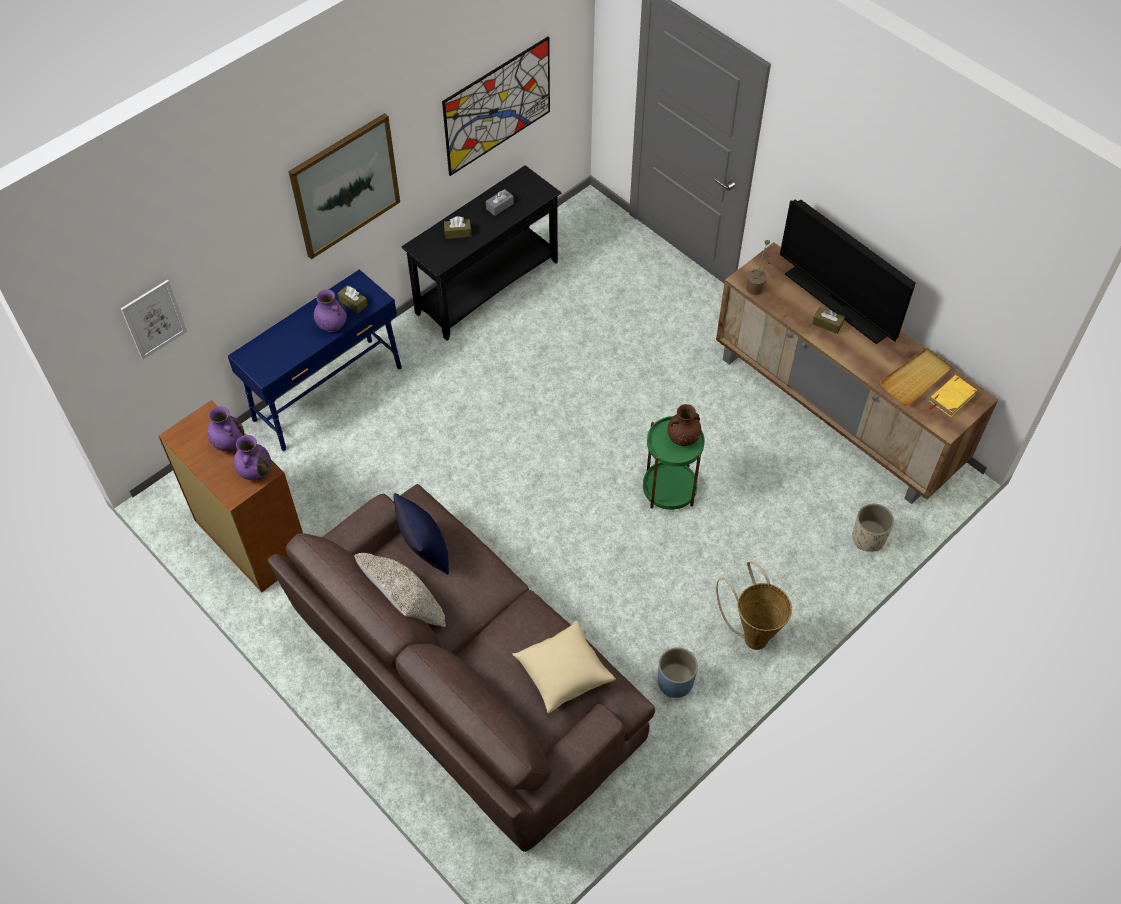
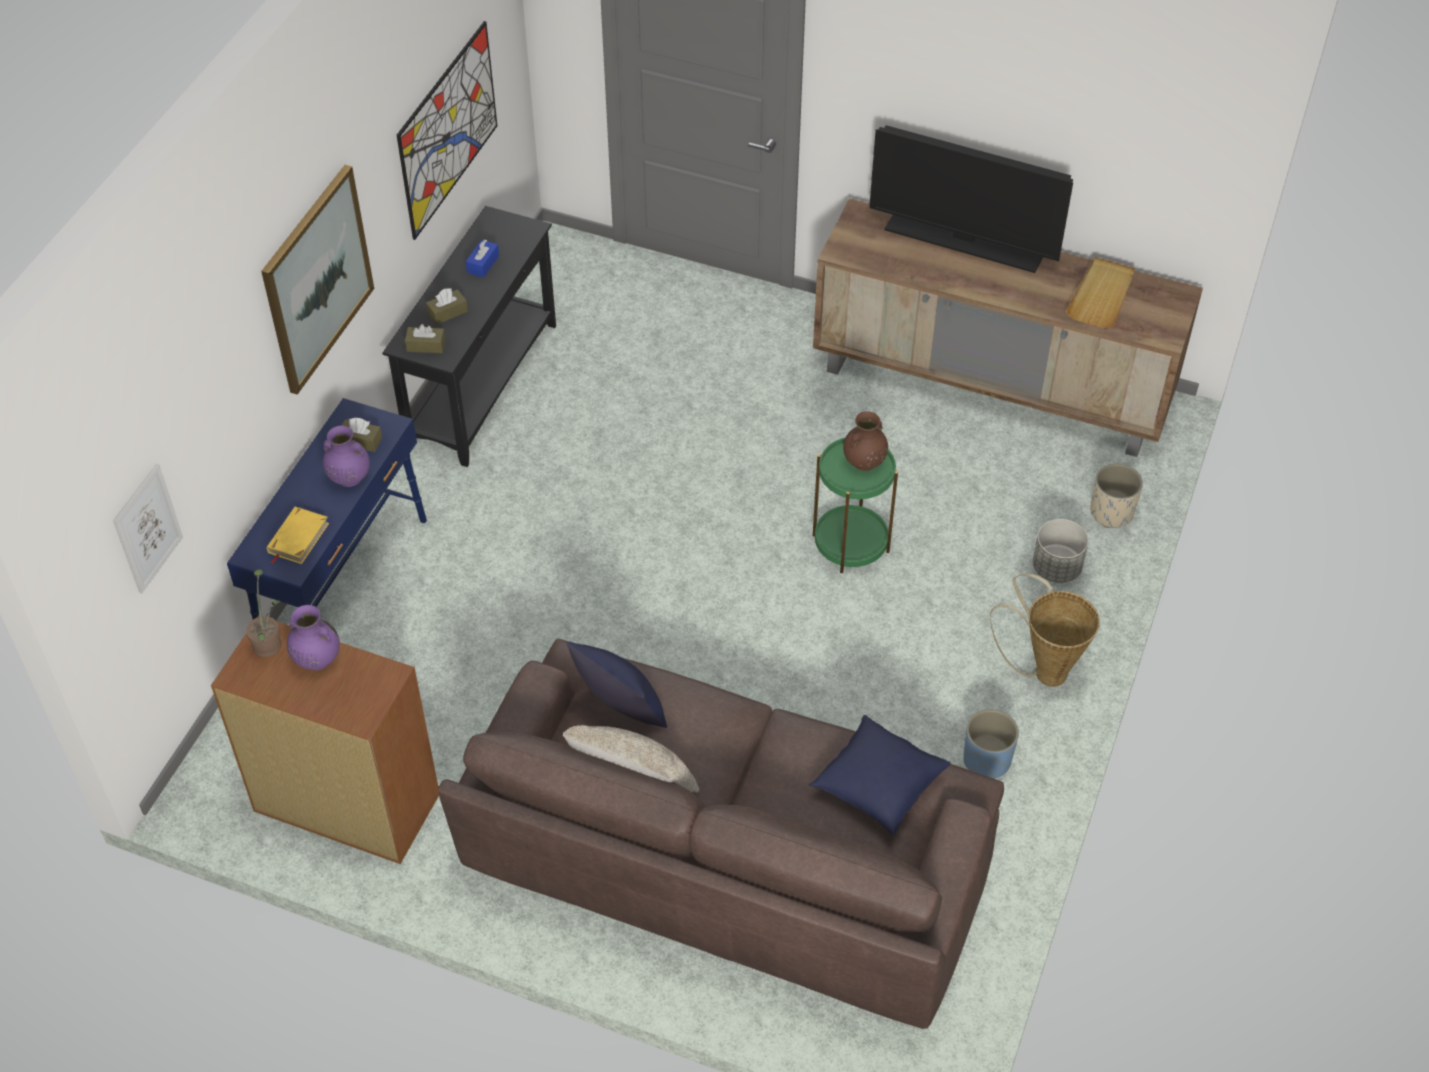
camera: 25 degrees left, 5 degrees down
purple vase [234,435,271,480] -> none
grey tissue box [486,189,514,216] -> blue tissue box [466,239,499,278]
beige pillow [512,621,616,713] -> blue pillow [809,715,950,835]
potted plant [746,240,774,295] -> potted plant moved to [246,569,282,657]
brown tissue box [812,307,845,334] -> brown tissue box moved to [405,324,446,353]
yellow book [929,375,977,417] -> yellow book moved to [267,507,329,564]
none -> grey planter [1033,519,1089,583]

